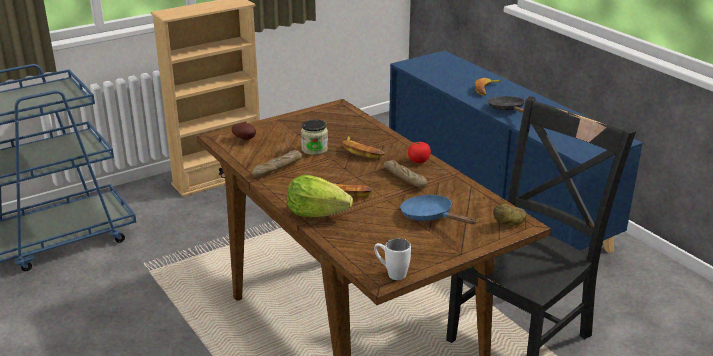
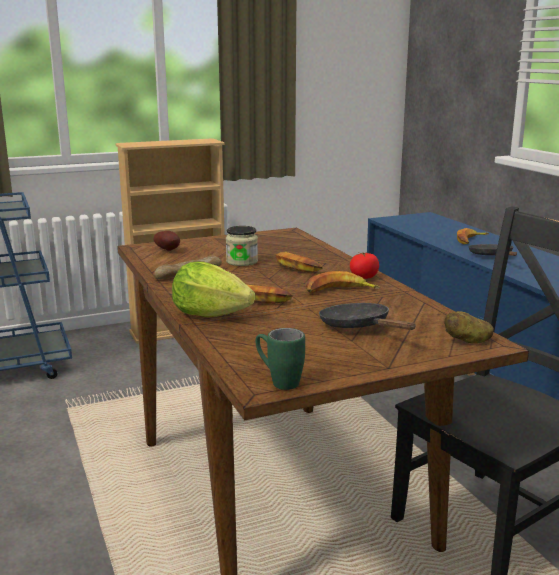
camera: 10 degrees right, 10 degrees down
white mug [374,238,411,280] -> green mug [255,328,305,390]
bread [383,160,427,188] -> banana [306,271,380,293]
blue frying pan [400,195,476,224] -> black frying pan [319,303,416,330]

